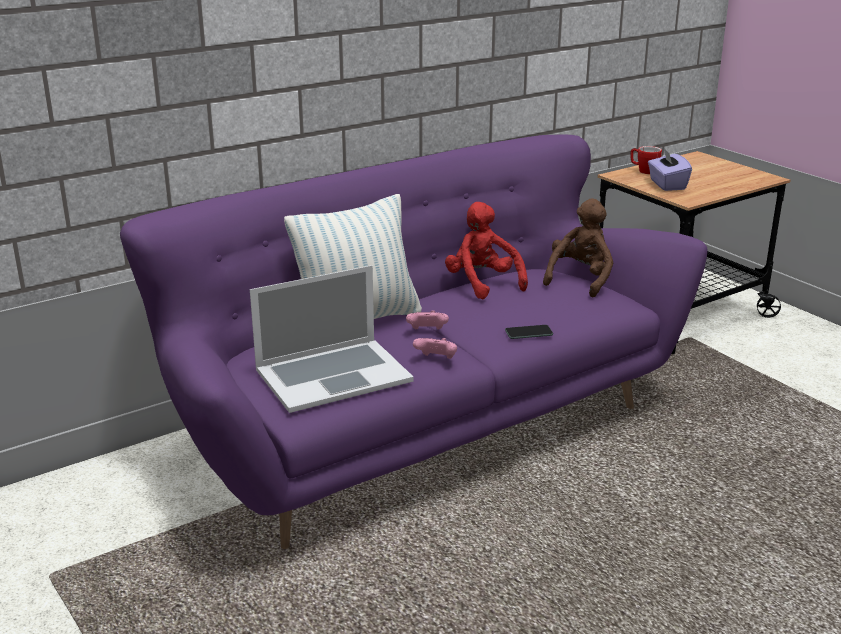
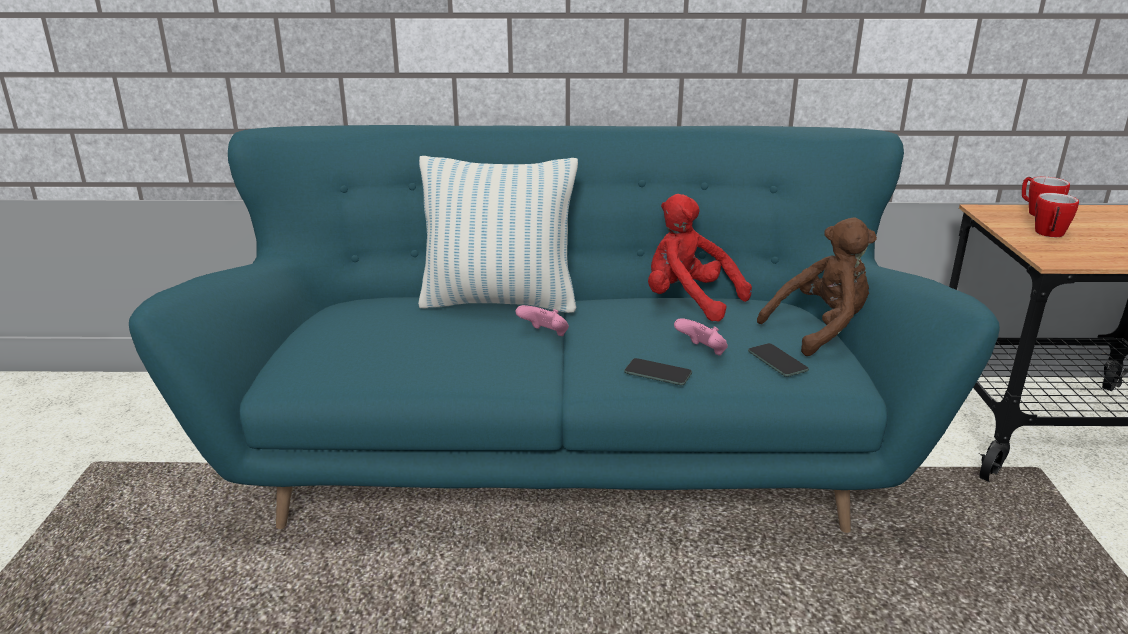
camera: 35 degrees right, 0 degrees up
purple sofa [120,134,707,549] -> turquoise sofa [129,125,1000,533]
laptop [250,265,414,413] -> none
pink game controller [413,338,457,359] -> pink game controller moved to [674,318,728,356]
red plush toy [445,202,528,299] -> red plush toy turned 60 degrees counterclockwise [648,194,752,322]
purple tissue box [648,148,692,191] -> mug [1035,193,1079,237]
none -> phone [748,343,809,377]

